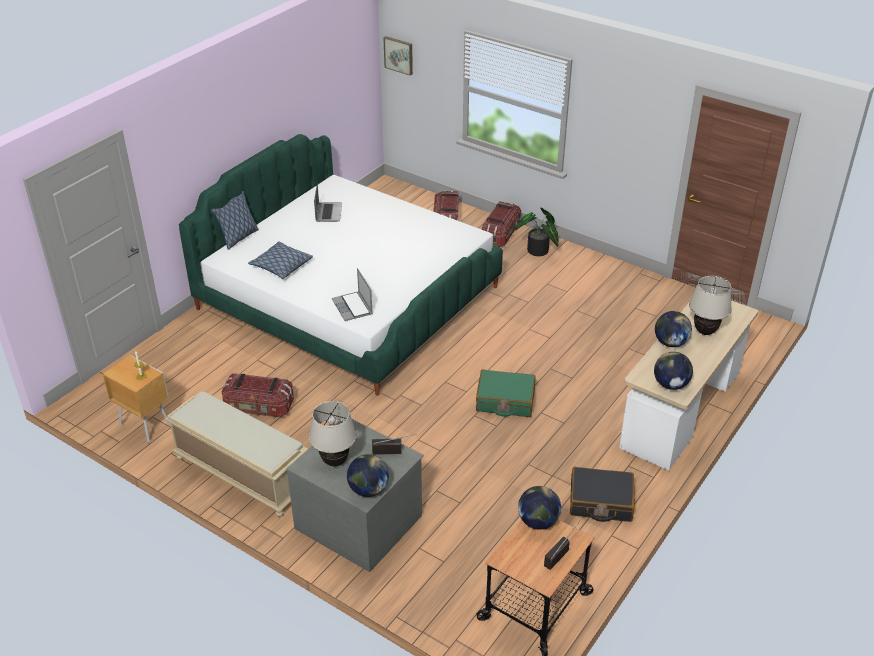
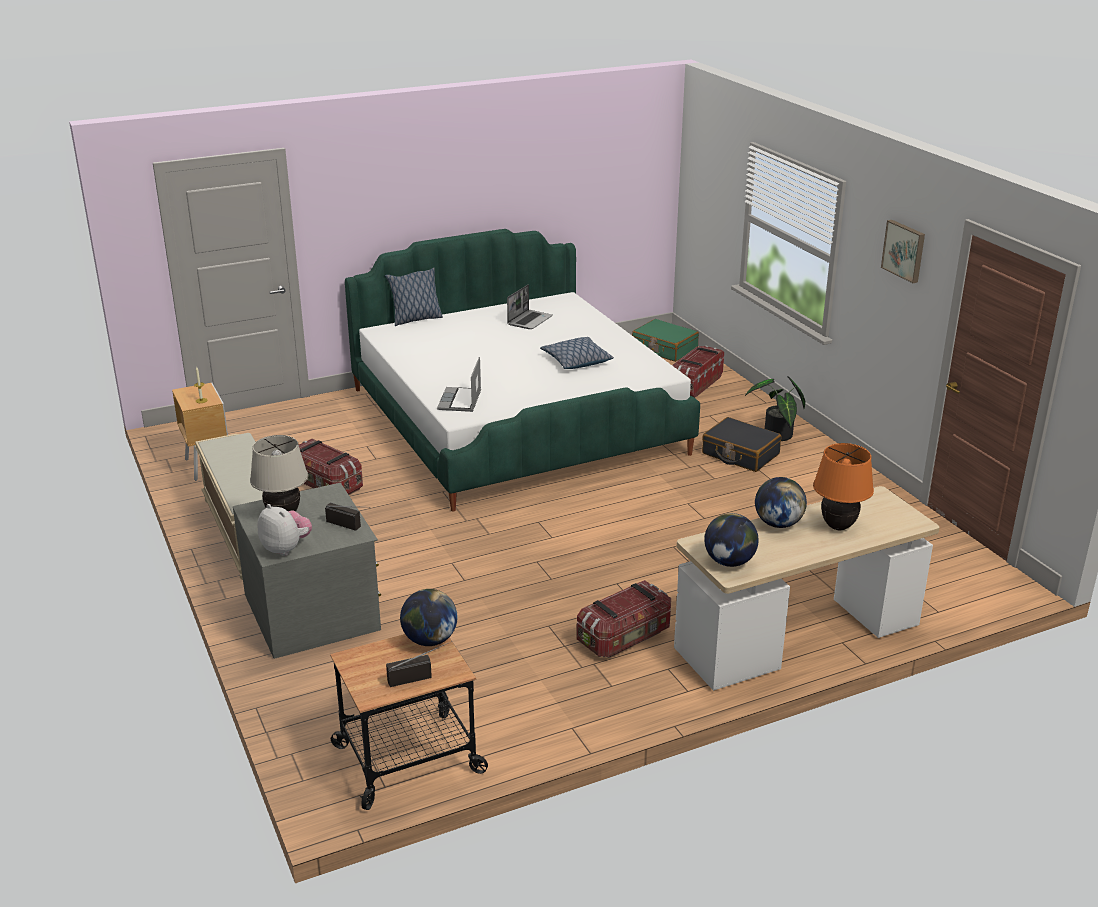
camera: 30 degrees right, 10 degrees down
pillow [248,241,313,279] -> pillow moved to [540,337,614,369]
globe [347,454,389,497] -> plush toy [258,504,312,556]
picture [383,36,413,76] -> picture moved to [881,220,925,283]
green suitcase [476,370,536,417] -> green suitcase moved to [632,319,699,362]
storage box [482,201,521,247] -> storage box moved to [577,580,671,658]
black suitcase [570,467,635,522] -> black suitcase moved to [702,417,781,472]
beige table lamp [689,276,732,335] -> orange table lamp [813,443,874,530]

